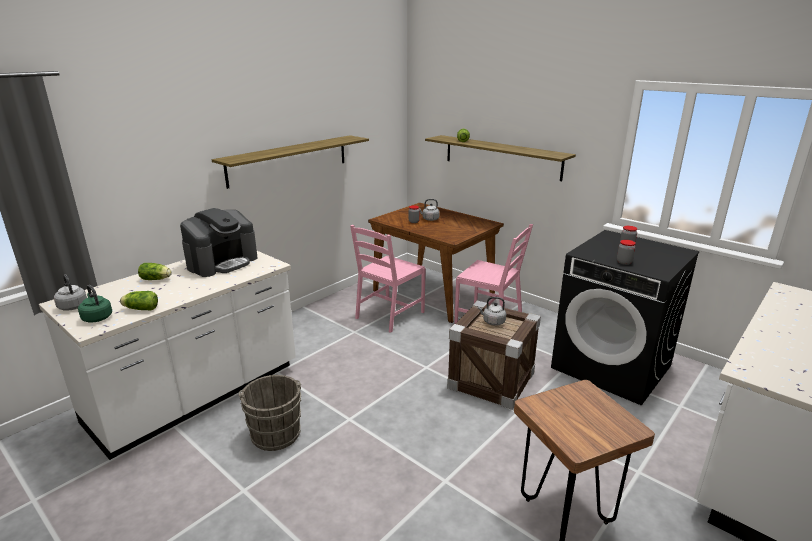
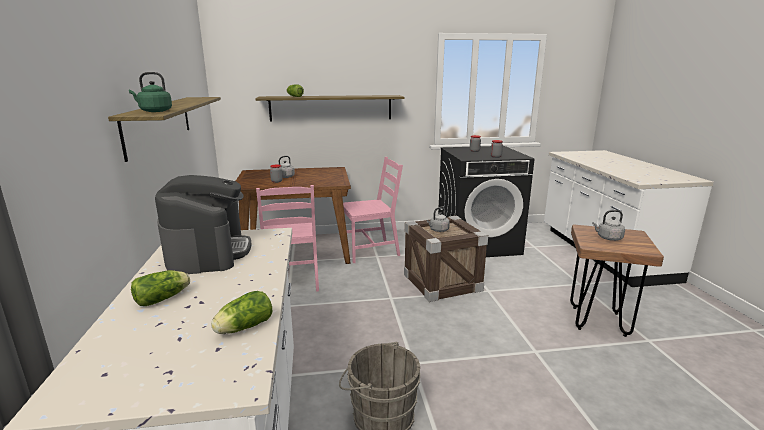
camera: 50 degrees left, 5 degrees down
grey kettle [54,274,87,311] -> grey kettle moved to [592,210,625,241]
green kettle [78,285,112,322] -> green kettle moved to [129,72,172,112]

